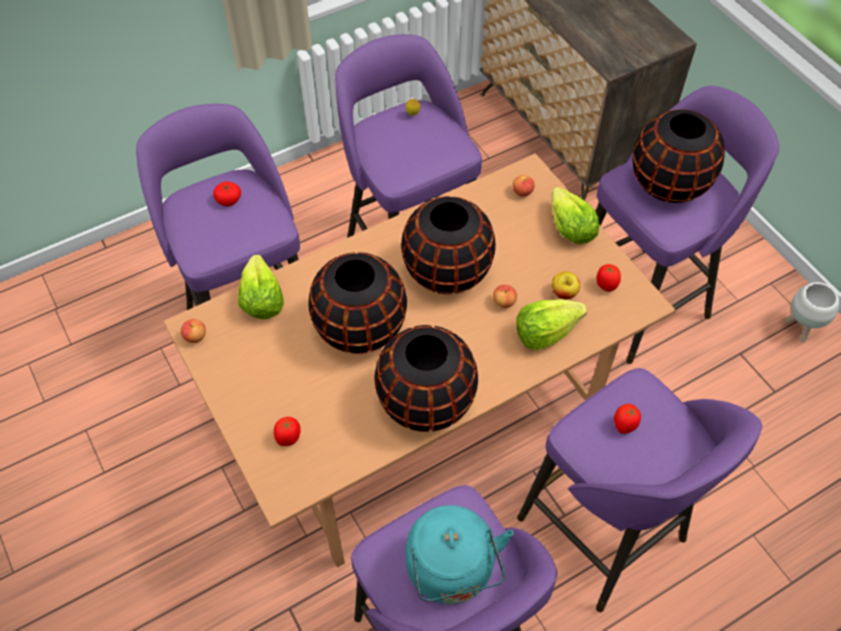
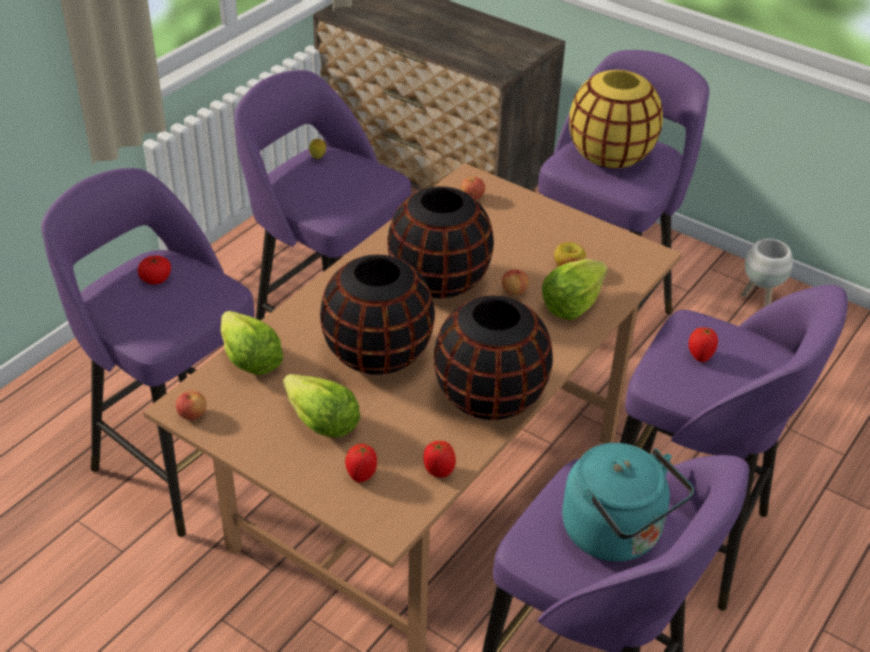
camera: 25 degrees left, 15 degrees down
lettuce [552,187,599,244] -> lettuce moved to [283,374,360,438]
tomato [597,264,621,292] -> tomato moved to [423,441,456,478]
black vase [633,109,725,203] -> yellow vase [569,70,663,168]

